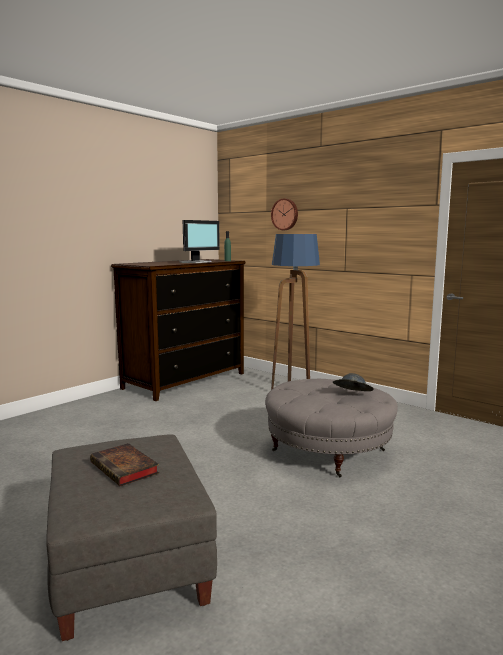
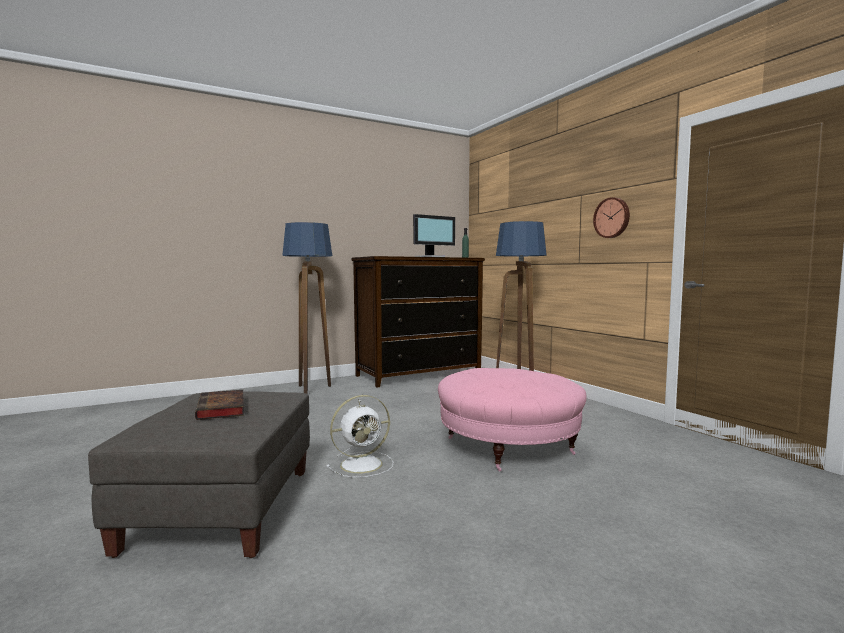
camera: 20 degrees right, 5 degrees down
grey ottoman [265,379,398,478] -> pink ottoman [438,368,586,472]
wall clock [271,198,298,230] -> wall clock moved to [593,197,630,238]
grey hat [333,373,374,391] -> none
none -> floor lamp [282,222,332,394]
none -> white fan [326,395,393,478]

